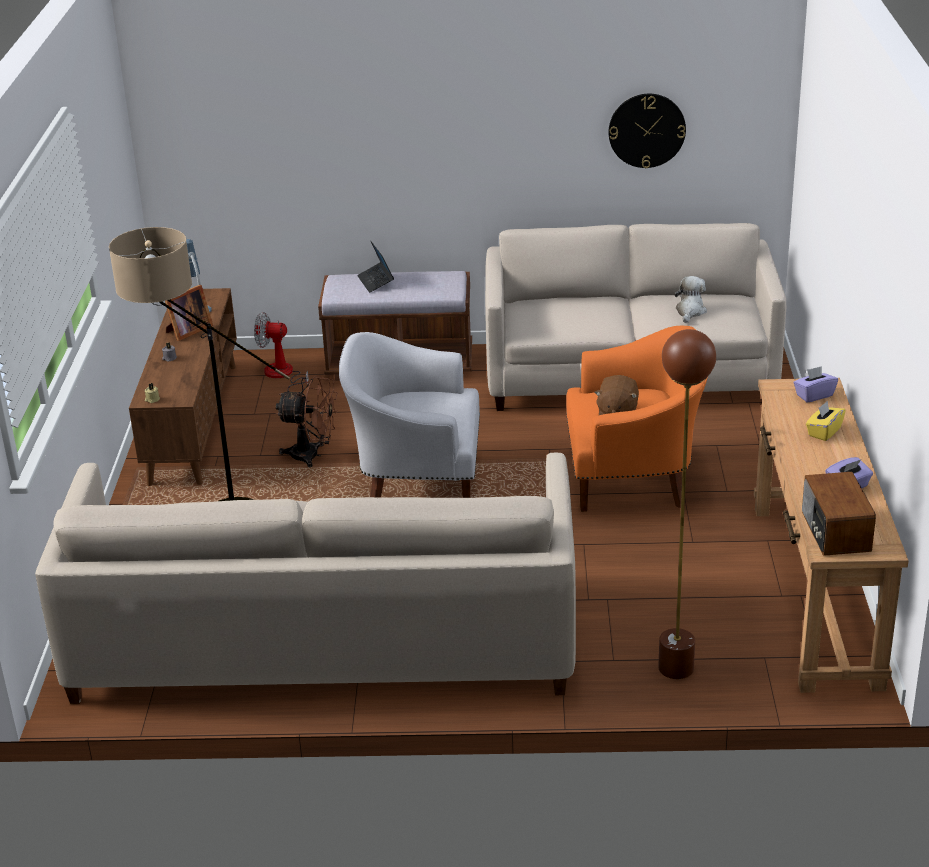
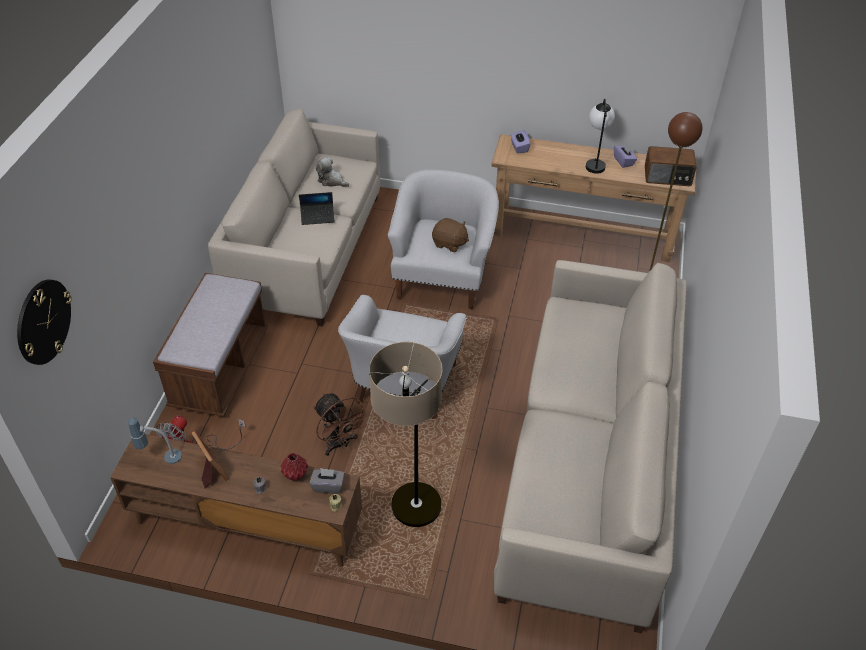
camera: 80 degrees left, 15 degrees up
brown fan [276,376,337,467] -> brown fan turned 120 degrees clockwise [314,393,370,456]
laptop [357,240,394,293] -> laptop moved to [299,192,335,225]
orange armchair [566,325,708,512] -> white armchair [388,170,499,309]
wall clock [609,94,686,168] -> wall clock moved to [17,279,72,365]
yellow tissue box [806,401,846,441] -> none
none -> red vase [281,453,308,481]
none -> grey tissue box [309,468,345,494]
none -> table lamp [586,99,615,174]

